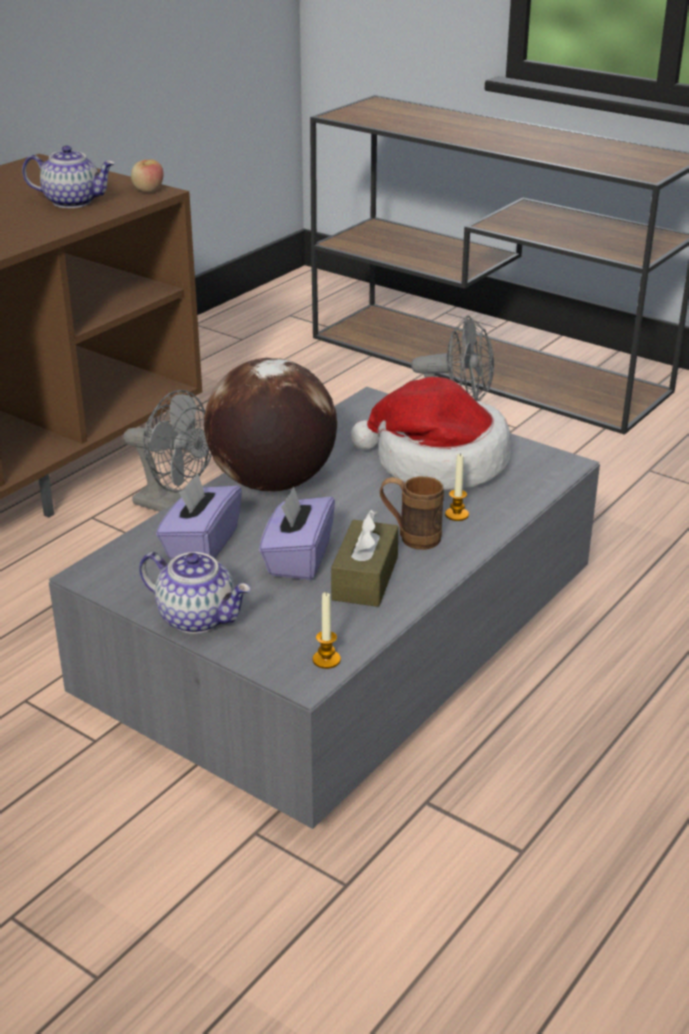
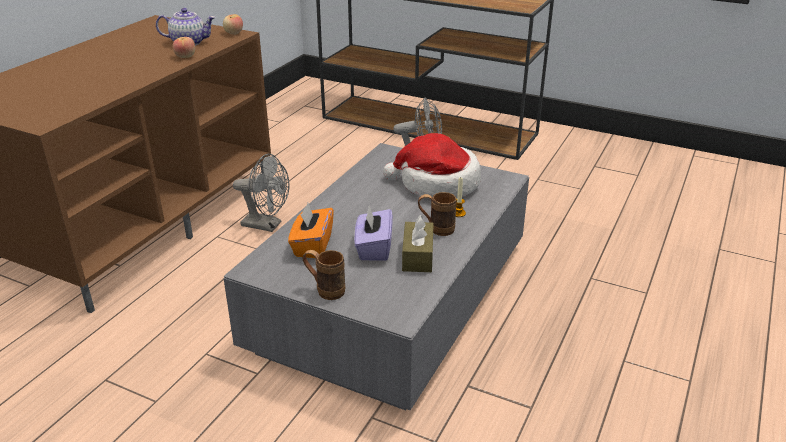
camera: 10 degrees left, 0 degrees up
teapot [139,552,251,634] -> brown mug [302,250,345,300]
purple tissue box [156,473,242,560] -> orange tissue box [288,203,334,258]
globe [204,358,337,492] -> none
candle [313,592,341,669] -> none
none -> apple [172,37,195,58]

